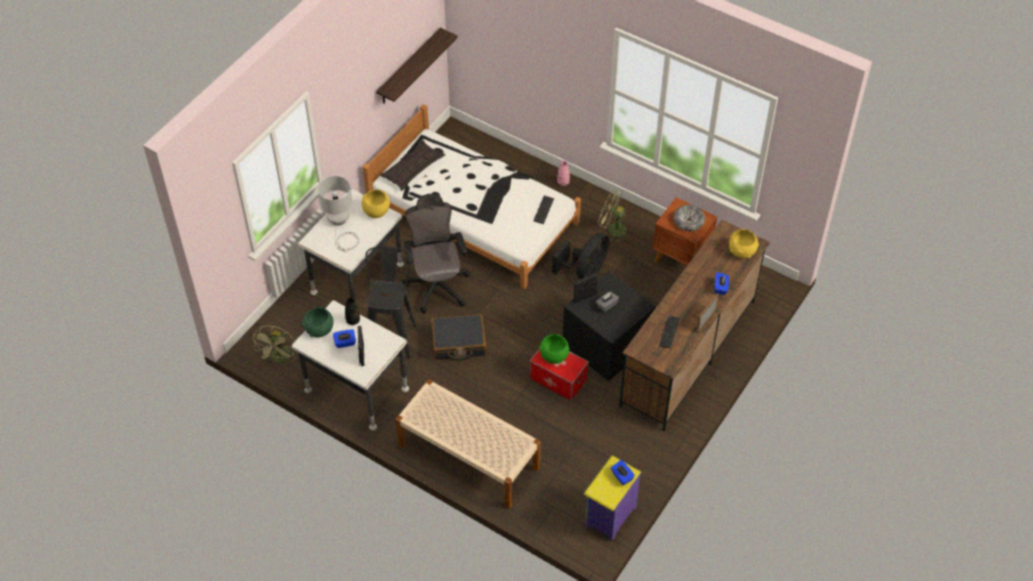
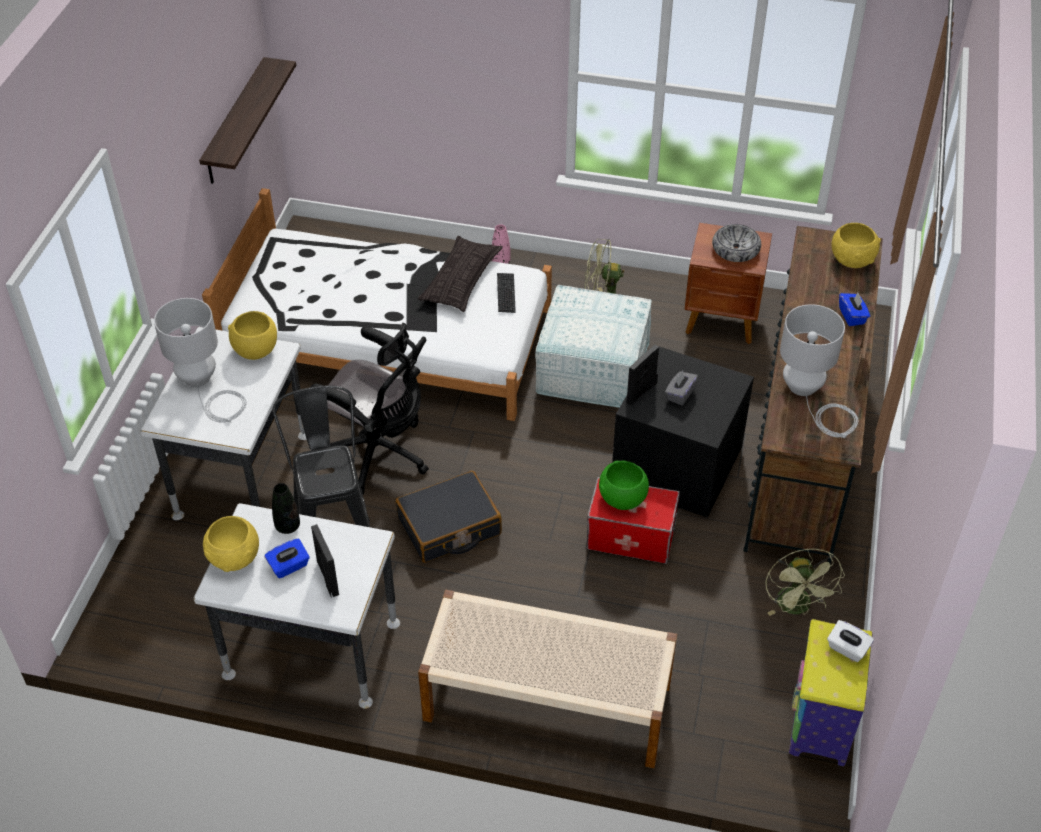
camera: 20 degrees left, 5 degrees down
green fan [252,326,297,363] -> green fan moved to [765,548,845,616]
green bowl [302,307,333,337] -> yellow bowl [203,516,259,572]
pillow [380,140,445,191] -> pillow moved to [418,236,503,312]
office chair [402,194,470,313] -> office chair turned 150 degrees clockwise [311,323,429,494]
black fan [552,233,609,279] -> white ottoman [535,285,652,408]
blue tissue box [611,460,635,485] -> white tissue box [827,620,874,662]
keyboard [659,316,680,349] -> grey table lamp [780,304,859,439]

